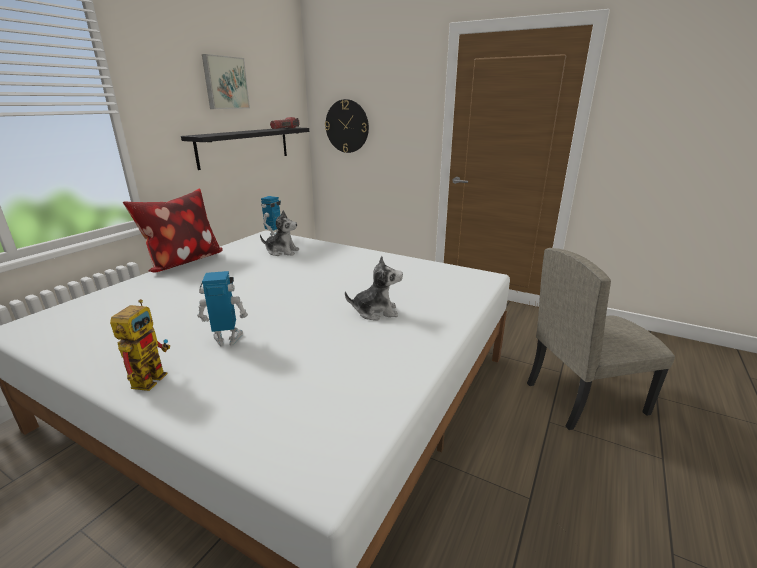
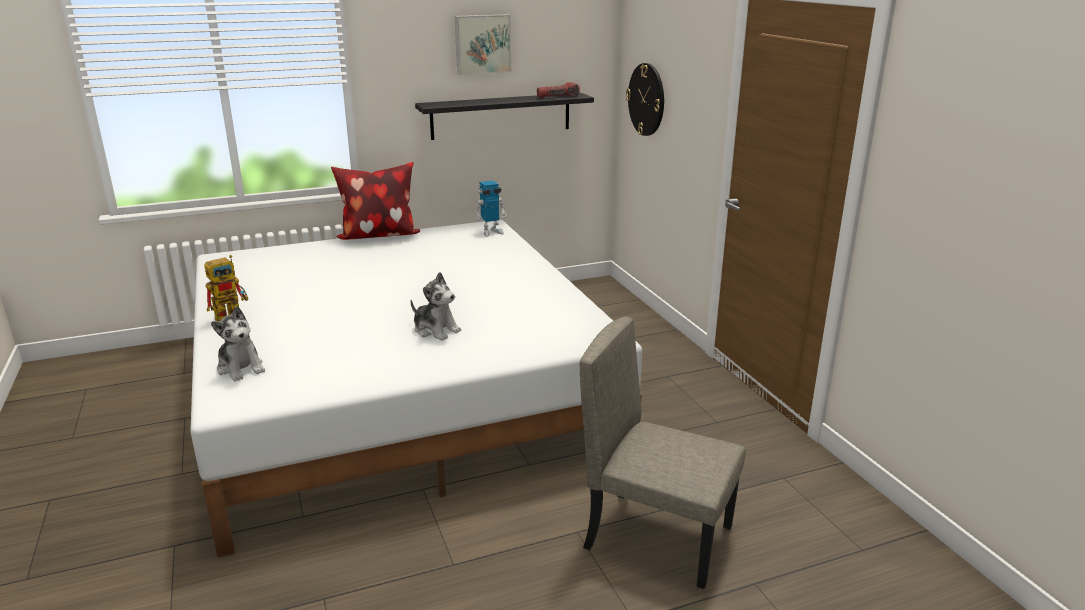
camera: 40 degrees right, 0 degrees up
toy robot [197,271,248,346] -> none
plush toy [260,210,299,256] -> plush toy moved to [211,306,265,381]

